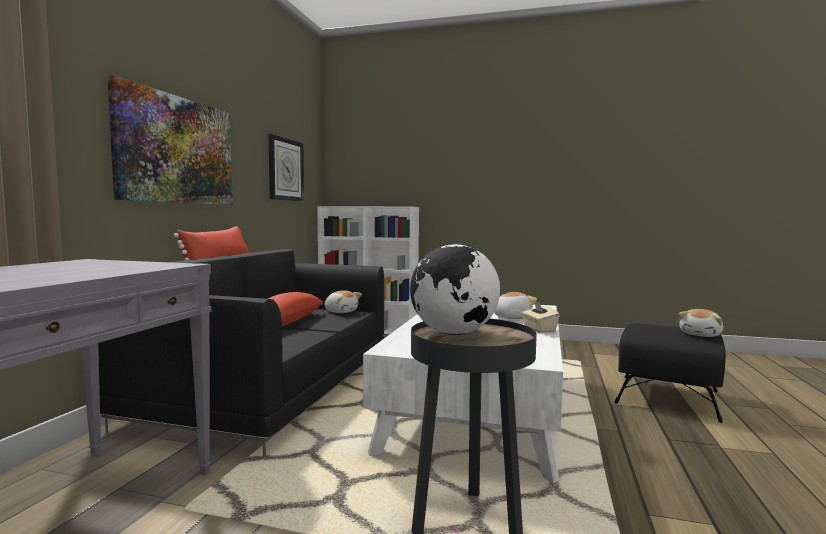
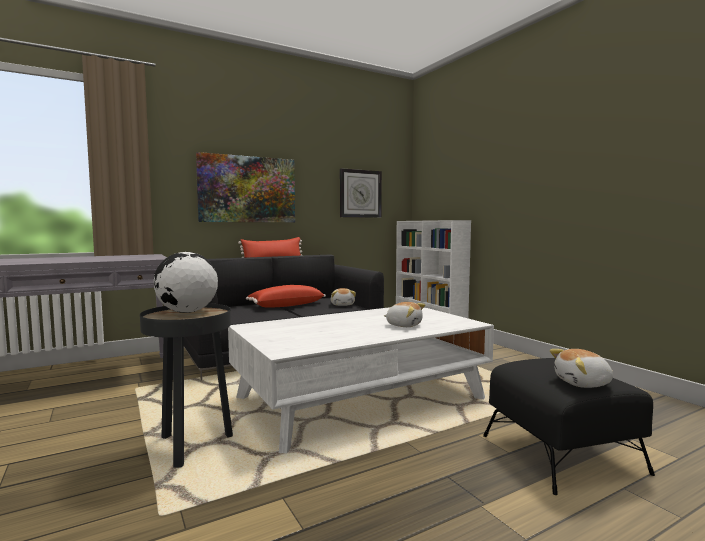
camera: 45 degrees right, 0 degrees up
beige tissue box [522,300,560,333] -> none

